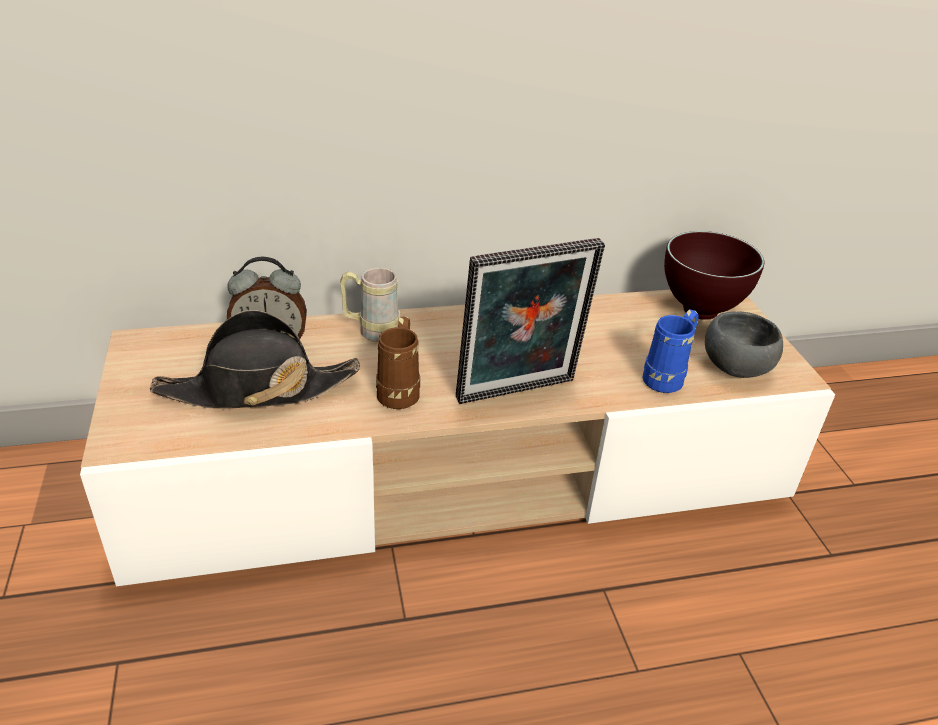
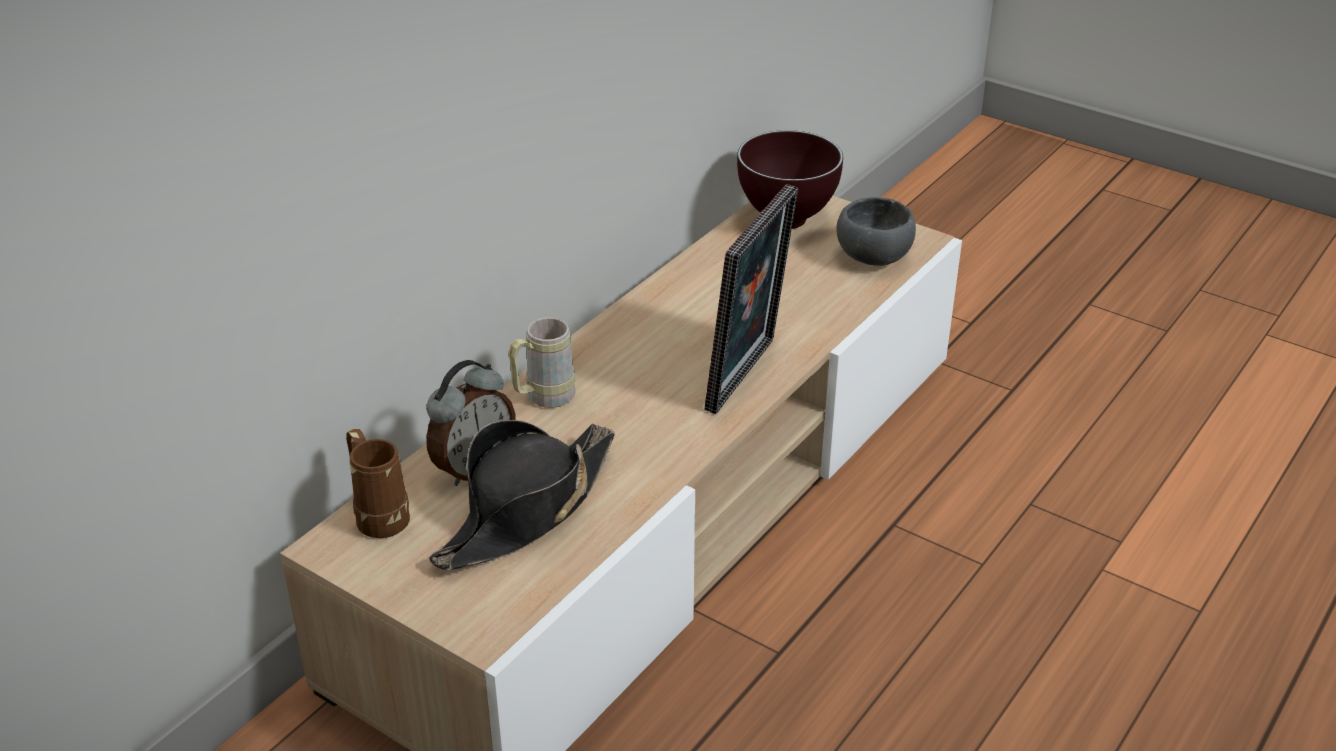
camera: 40 degrees left, 0 degrees up
brown mug [376,316,420,409] -> brown mug moved to [346,429,410,538]
blue mug [642,309,699,393] -> none

